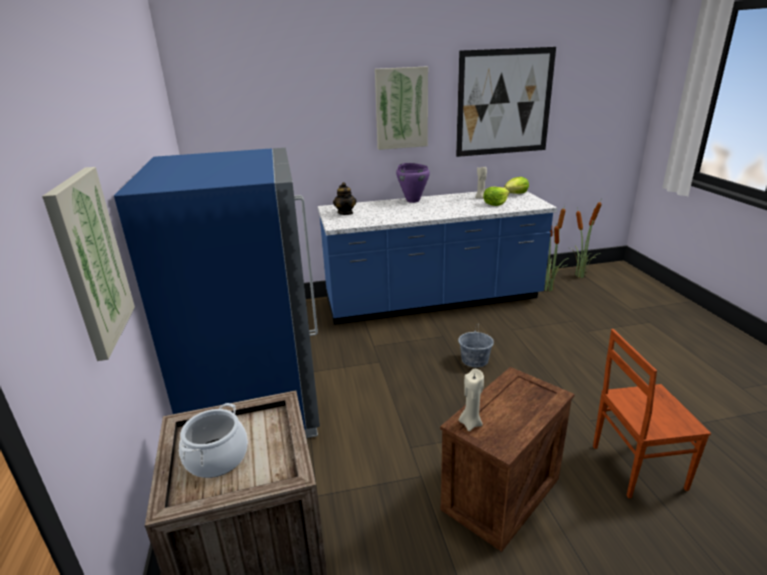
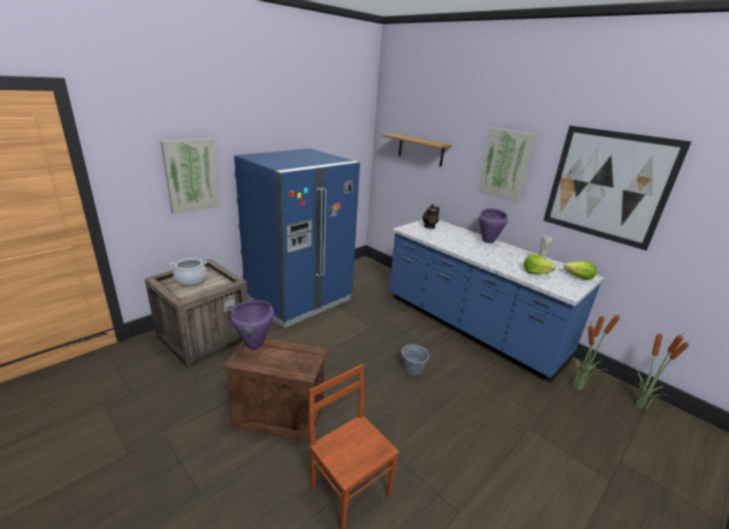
camera: 55 degrees right, 0 degrees up
beige candle [459,369,484,431] -> purple cooking pot [230,300,274,349]
none -> shelf [382,133,452,166]

